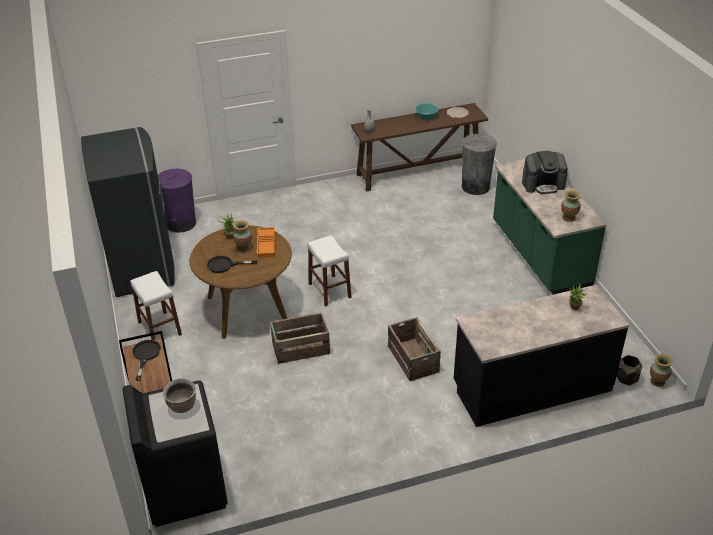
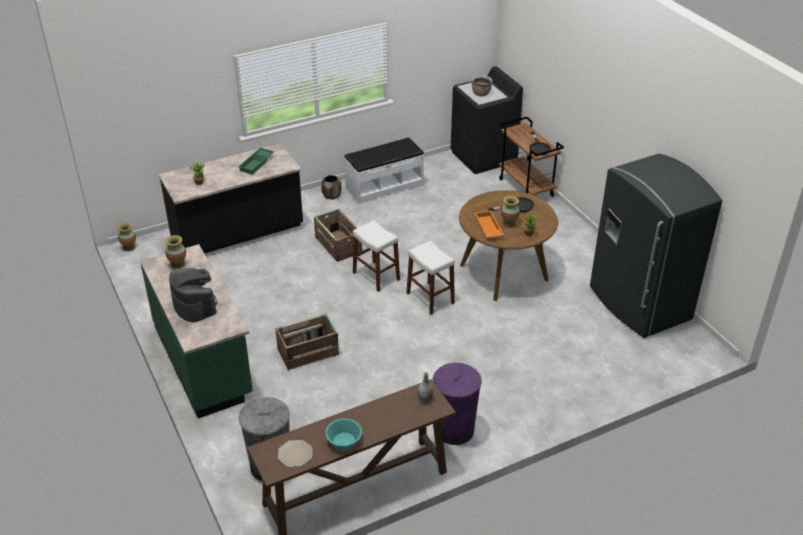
camera: 170 degrees right, 0 degrees up
white stool [130,271,182,340] -> white stool moved to [353,220,400,292]
purple trash can [158,169,196,233] -> purple trash can moved to [433,363,482,445]
crate [270,312,330,364] -> crate moved to [275,313,339,370]
coffee machine [522,151,568,194] -> coffee machine turned 75 degrees clockwise [169,268,217,322]
brown planter [616,355,642,385] -> brown planter moved to [321,175,342,199]
none -> green tray [238,147,274,175]
none -> white bench [344,137,424,204]

